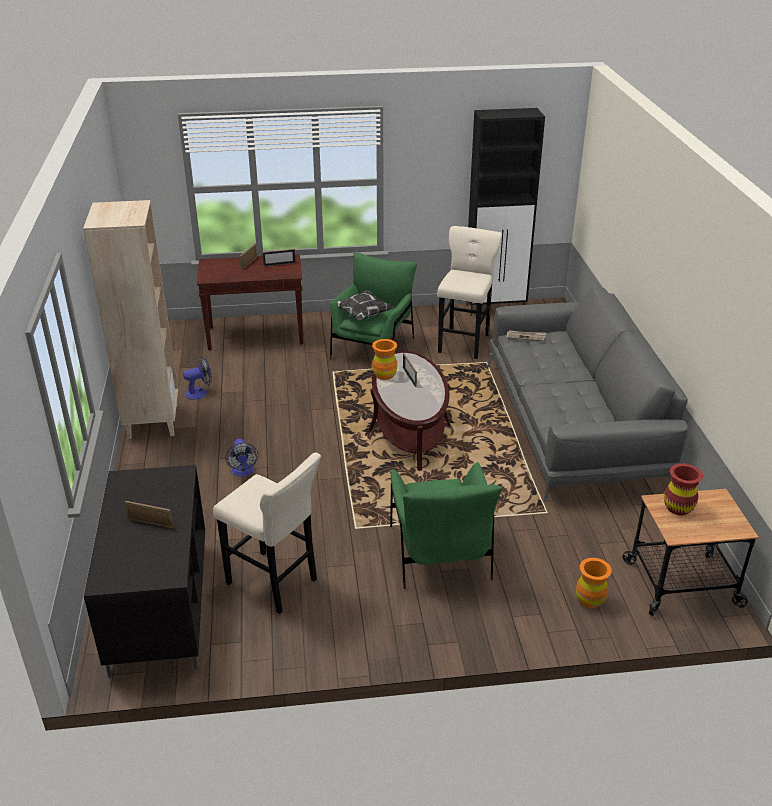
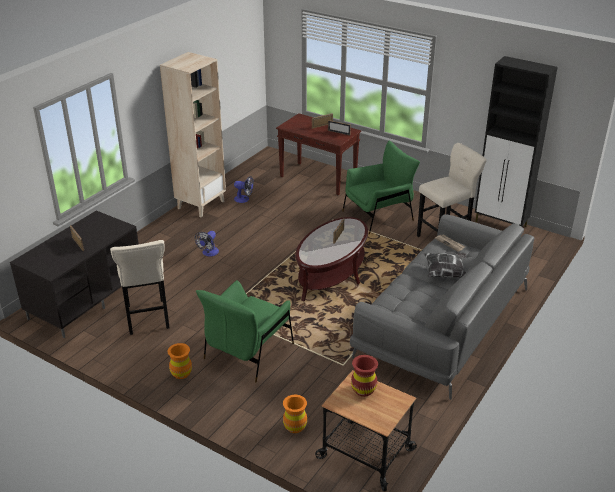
camera: 40 degrees right, 0 degrees up
pillow [337,290,394,320] -> pillow moved to [424,253,466,278]
orange vase [372,339,397,380] -> orange vase moved to [168,343,192,379]

